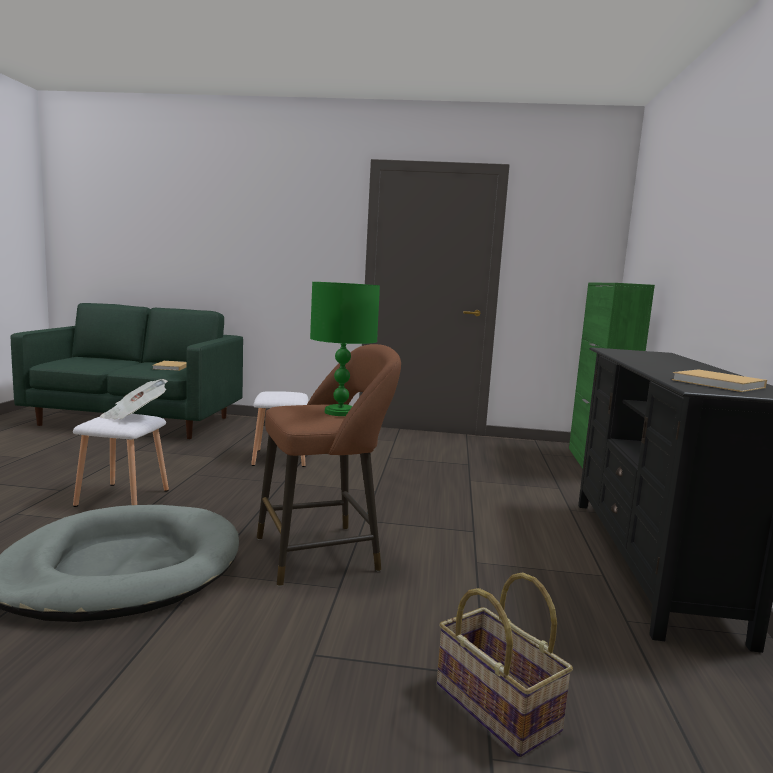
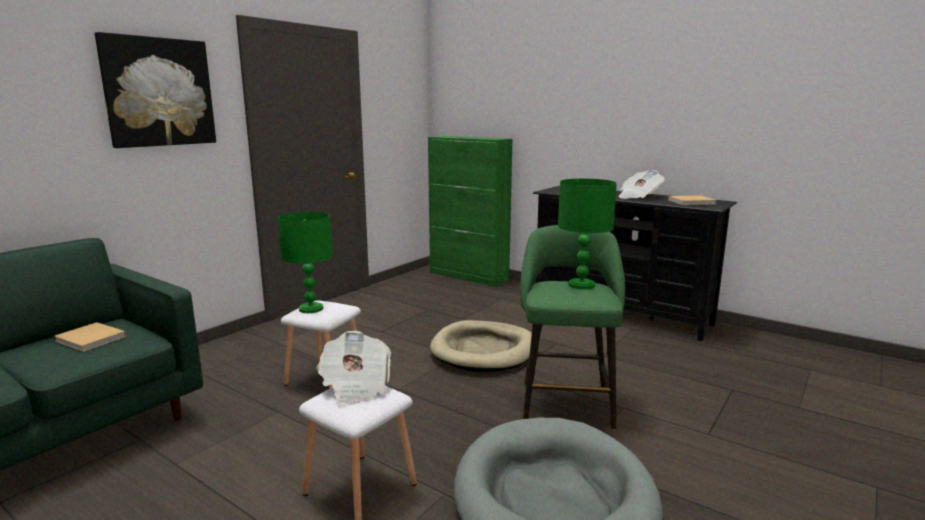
camera: 60 degrees left, 5 degrees up
brown stool [257,344,401,587] -> green stool [520,225,625,430]
basket [437,573,573,757] -> none
none -> picture [95,32,216,148]
none -> green table lamp [278,212,333,313]
none -> beige dog bed [430,320,532,372]
none -> newspaper [619,170,665,199]

